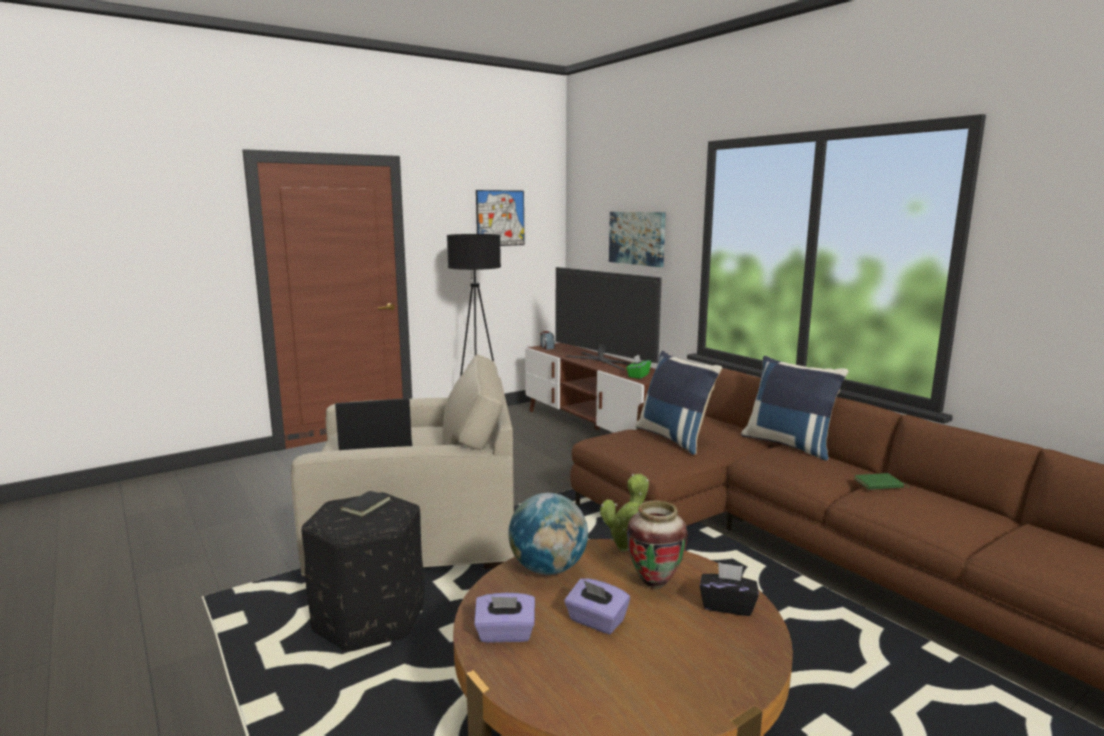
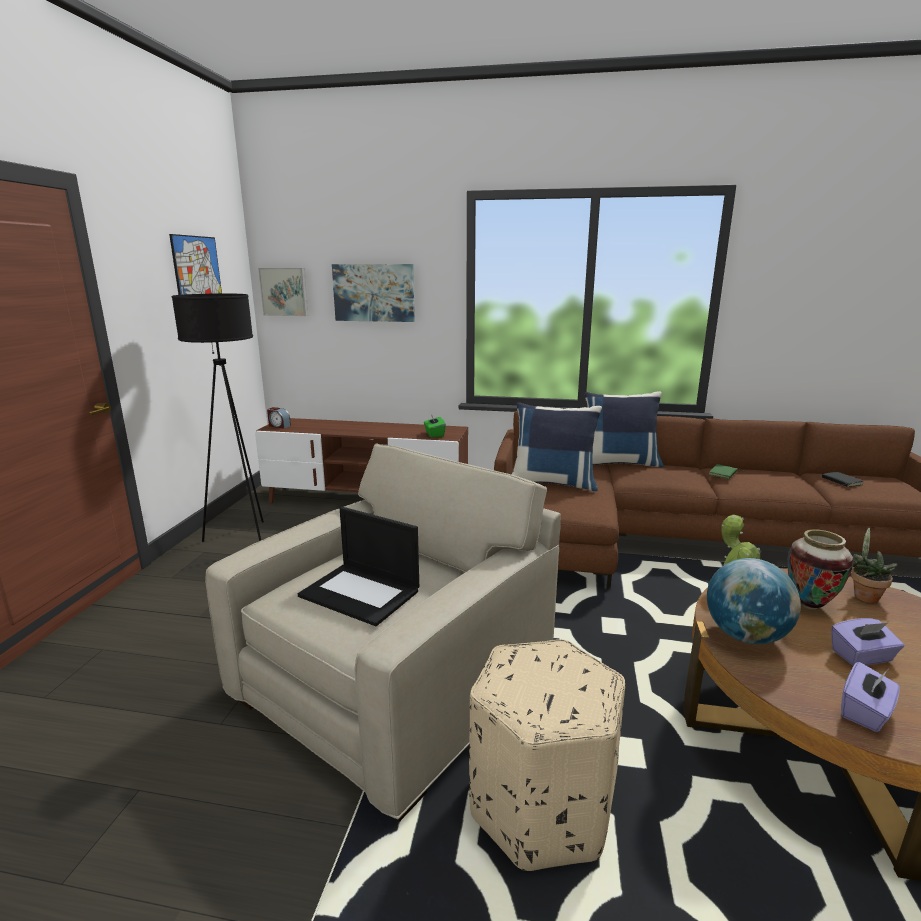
camera: 45 degrees left, 5 degrees up
black ottoman [301,493,424,652] -> beige ottoman [469,639,625,871]
laptop [335,398,412,450] -> laptop turned 90 degrees counterclockwise [298,507,419,626]
black book [336,491,391,517] -> black book moved to [822,471,863,487]
television [556,267,662,370] -> none
black tissue box [700,562,759,616] -> potted plant [851,527,897,603]
none -> picture [258,268,308,316]

